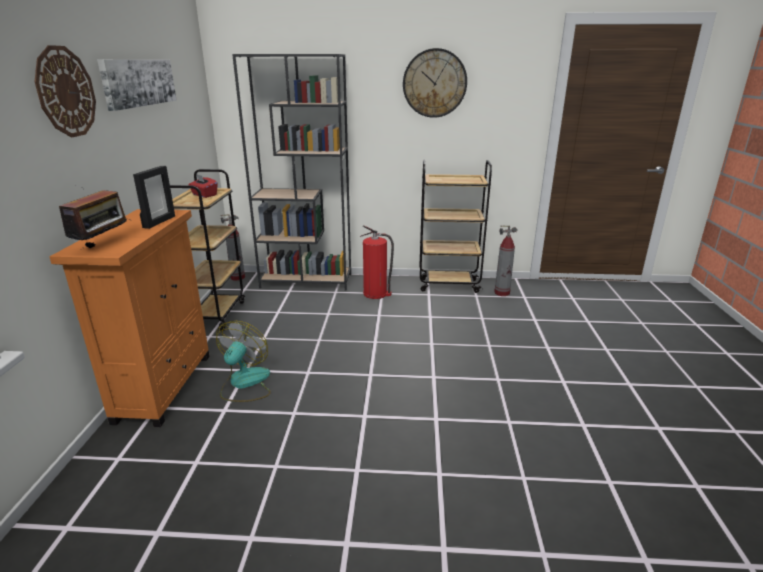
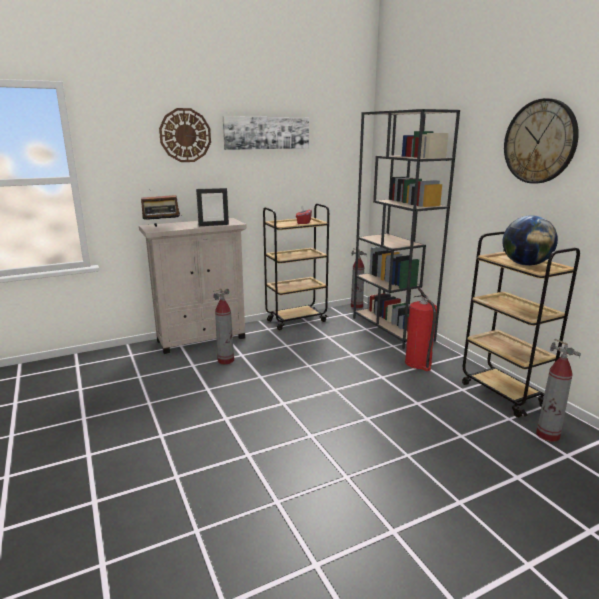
camera: 60 degrees right, 5 degrees down
orange cabinet [49,209,210,427] -> beige cabinet [139,218,247,354]
fan [216,321,271,402] -> fire extinguisher [213,289,234,365]
none -> globe [503,215,558,266]

